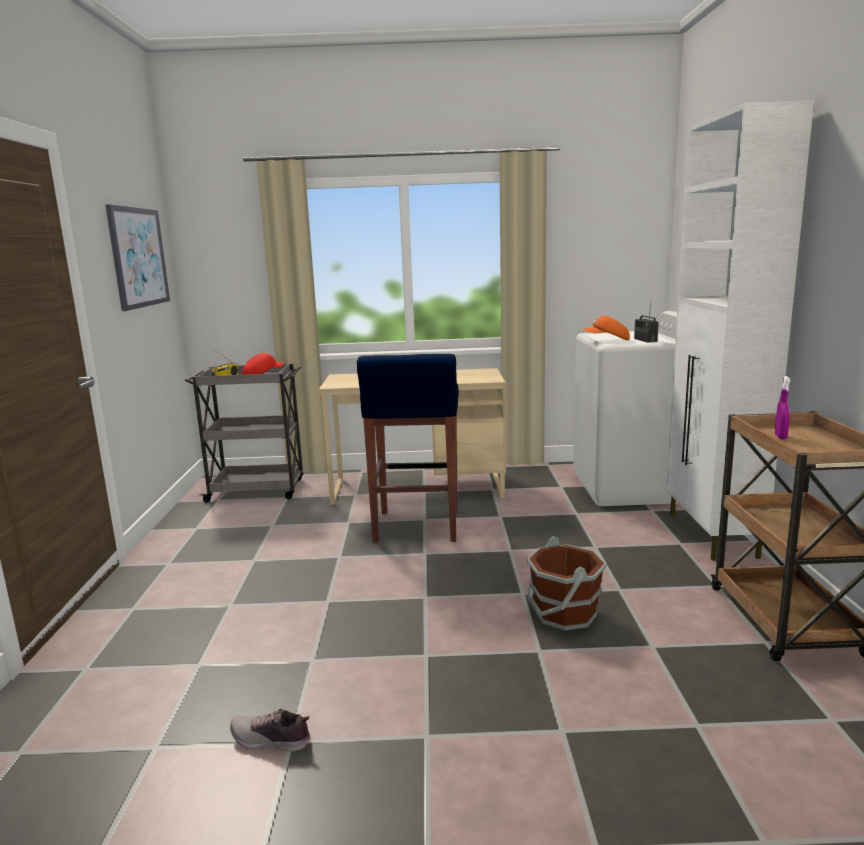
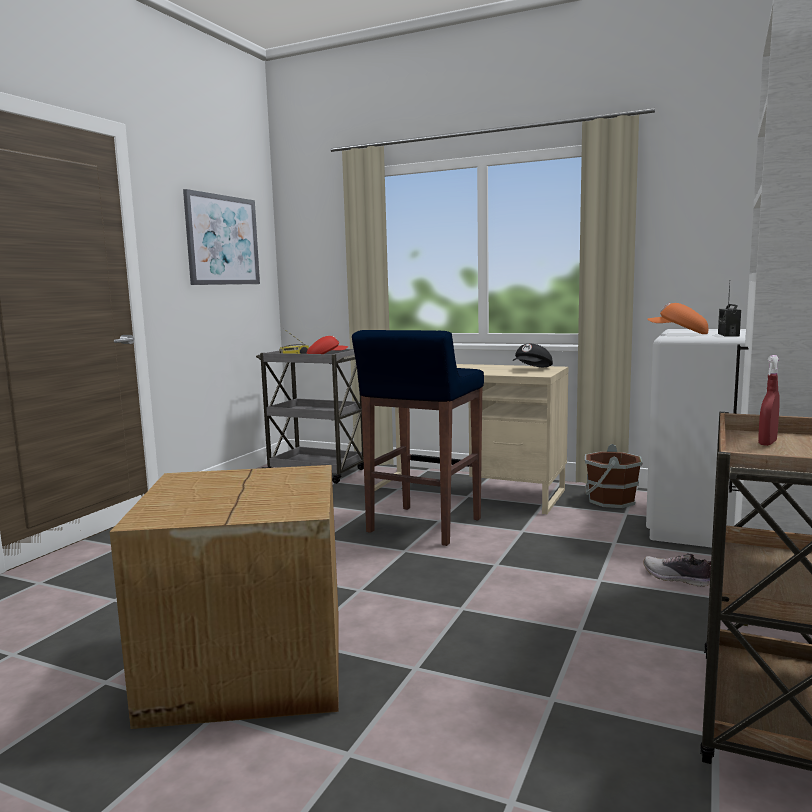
camera: 25 degrees right, 5 degrees down
shoe [230,709,311,752] -> shoe moved to [643,553,711,587]
brown bucket [527,536,606,631] -> brown bucket moved to [585,444,643,508]
purple spray bottle [775,376,791,439] -> red spray bottle [758,355,779,446]
none -> cardboard box [110,465,339,729]
none -> black cap [512,344,553,367]

